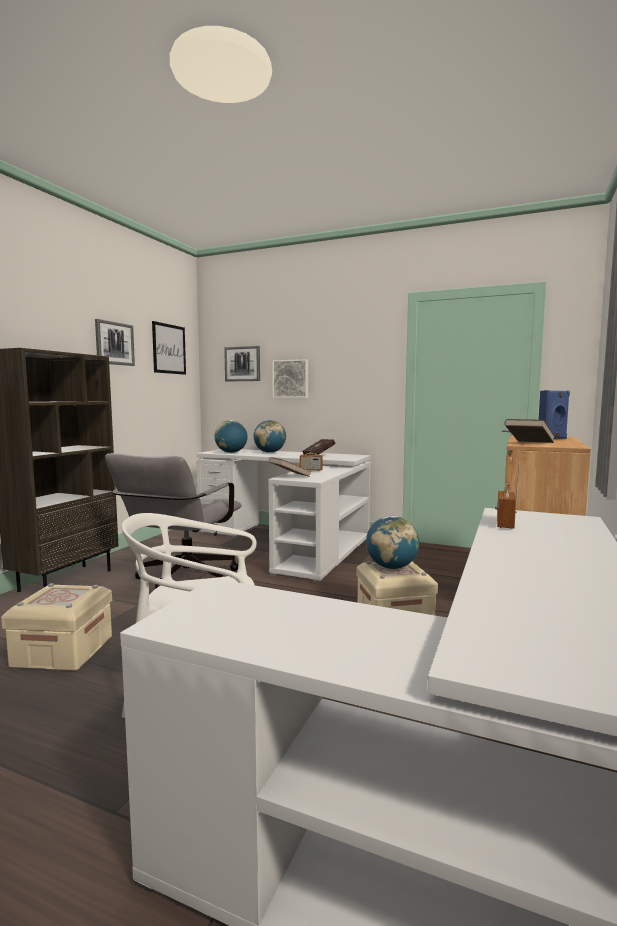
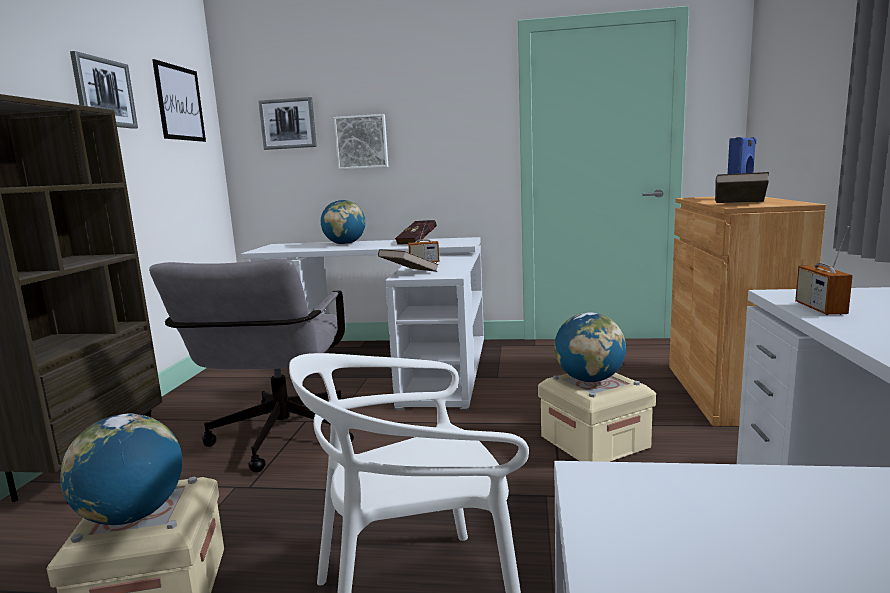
camera: 15 degrees left, 5 degrees up
globe [215,420,248,453] -> globe moved to [60,414,182,525]

